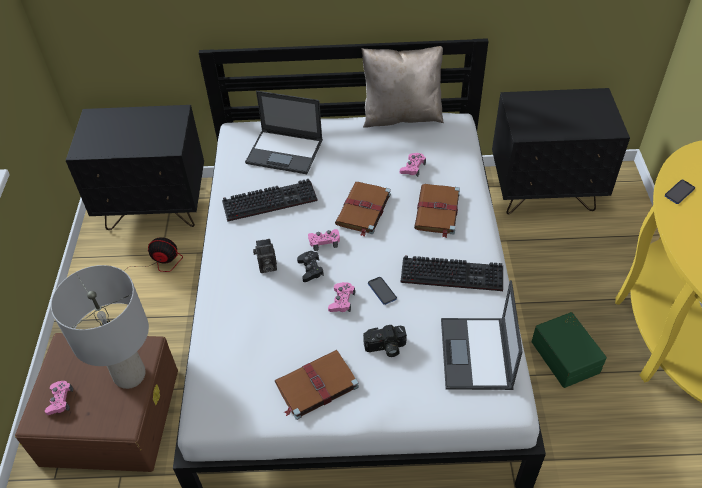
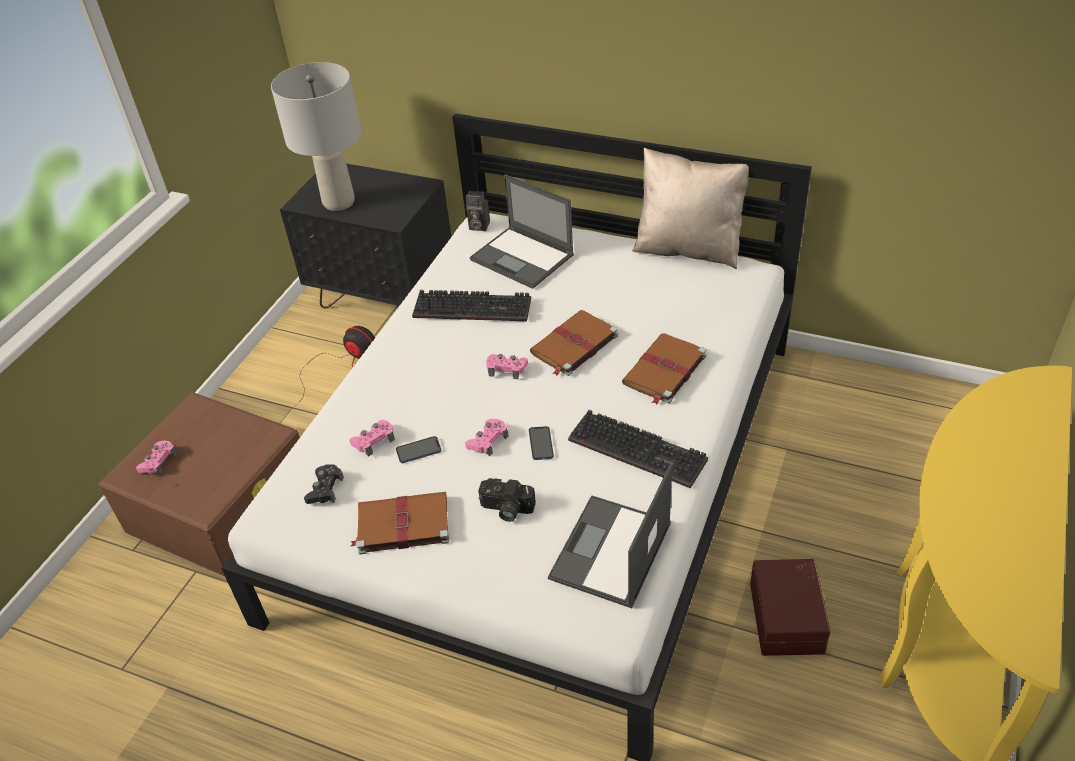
camera: 25 degrees right, 5 degrees down
grey table lamp [51,265,149,389] -> grey table lamp moved to [271,62,361,211]
camera [253,239,277,273] -> camera moved to [466,191,490,231]
black game controller [297,251,324,282] -> black game controller moved to [304,464,344,504]
pink game controller [400,153,426,177] -> pink game controller moved to [349,420,395,457]
black nightstand [492,88,630,214] -> none
green storage box [531,312,607,388] -> brown storage box [750,559,831,656]
phone [665,180,695,204] -> phone moved to [396,436,441,463]

